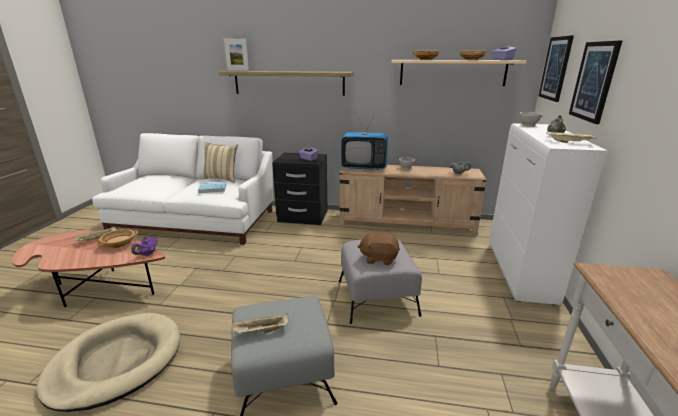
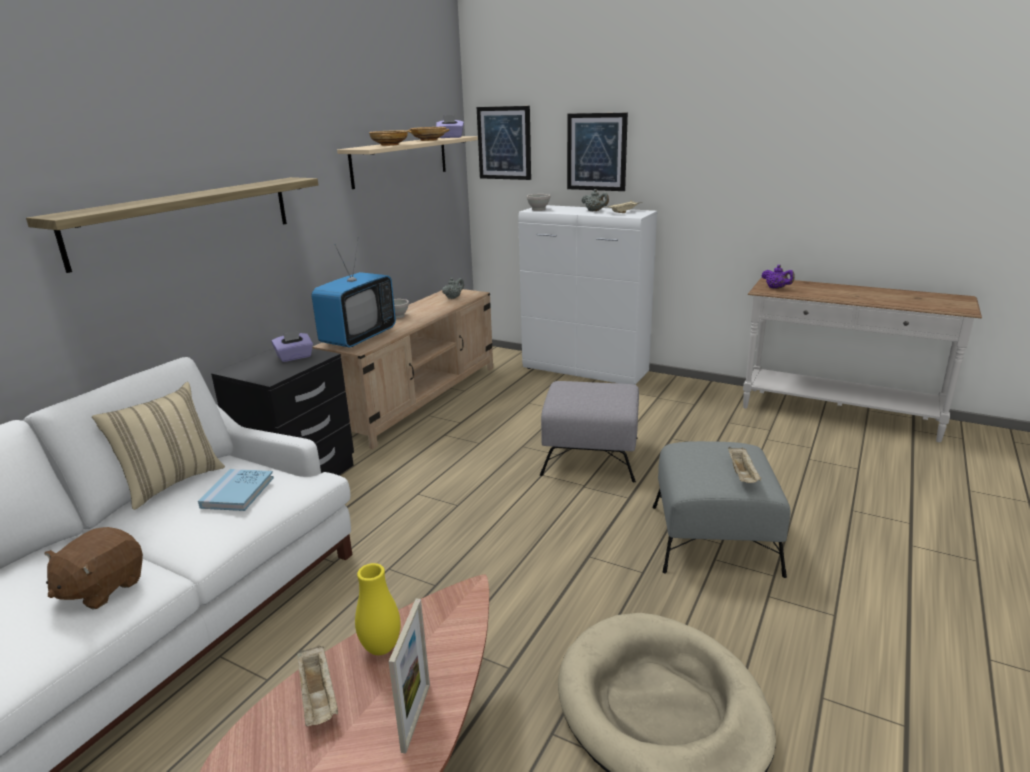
camera: 70 degrees left, 0 degrees up
beige bowl [96,229,138,248] -> yellow vase [355,563,401,655]
purple teapot [131,237,159,256] -> purple teapot moved to [761,265,795,289]
picture frame [223,38,249,71] -> picture frame moved to [389,598,430,753]
brown plush toy [357,230,400,265] -> brown plush toy moved to [45,527,143,609]

